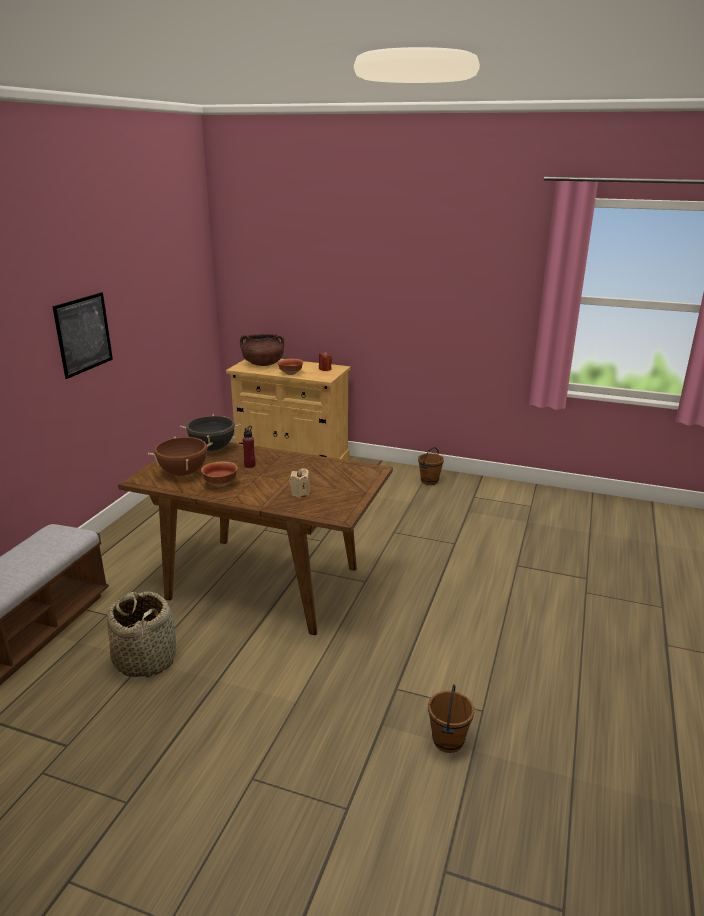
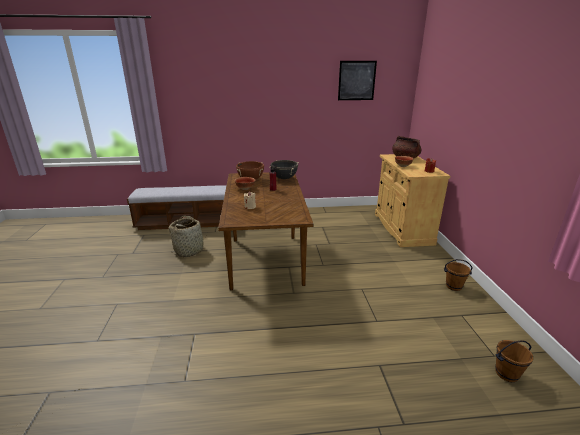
camera: 65 degrees right, 0 degrees up
picture [52,292,113,379] -> picture moved to [338,61,377,100]
brown bucket [428,684,474,753] -> brown bucket moved to [495,340,533,382]

